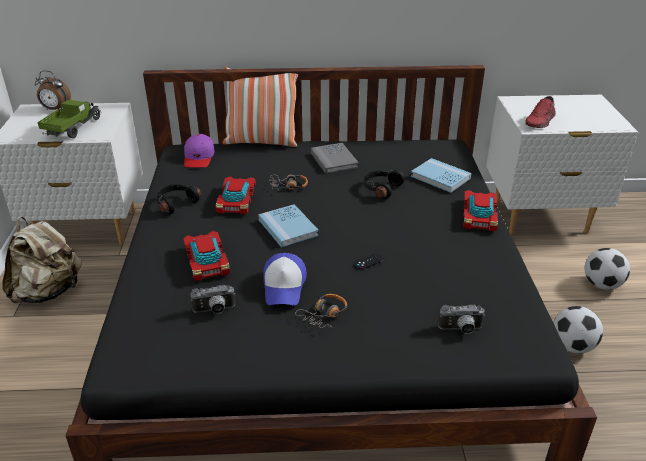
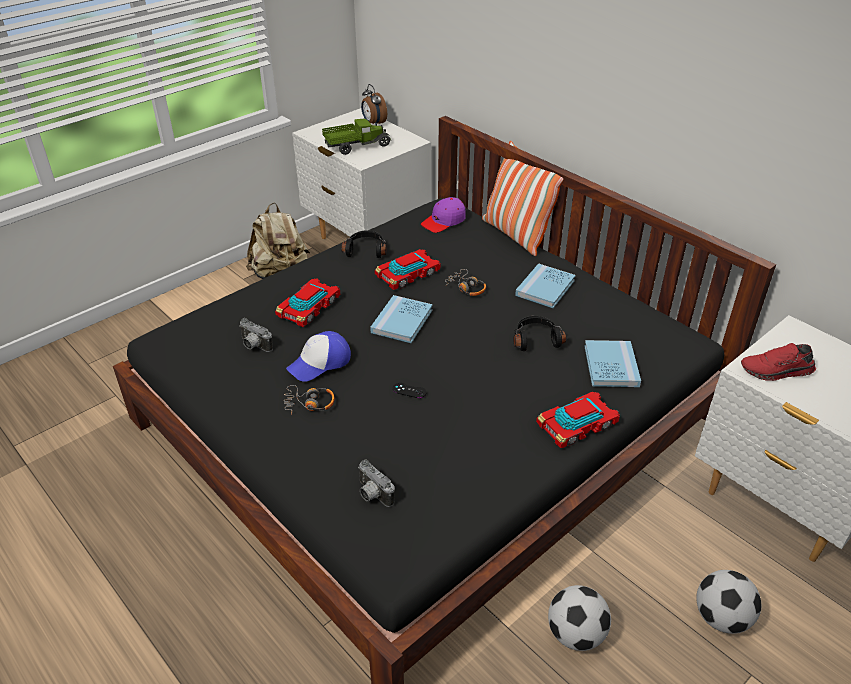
camera: 50 degrees right, 5 degrees up
grey book [311,143,359,174] -> blue book [515,263,575,308]

